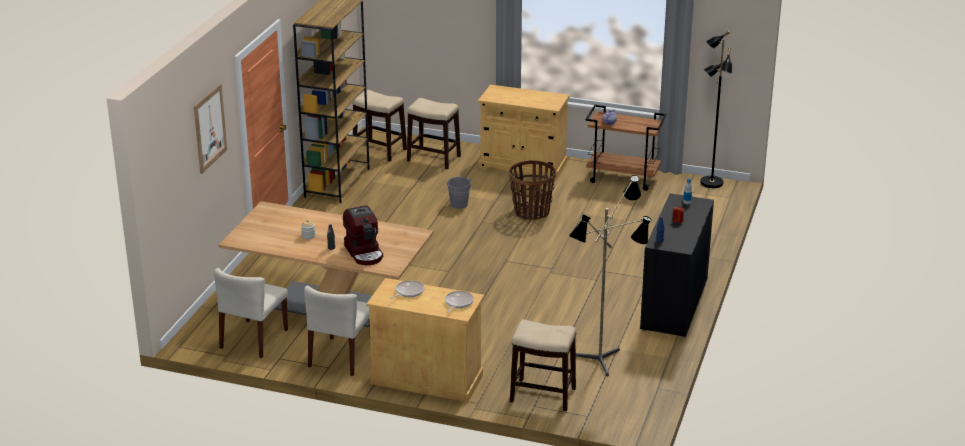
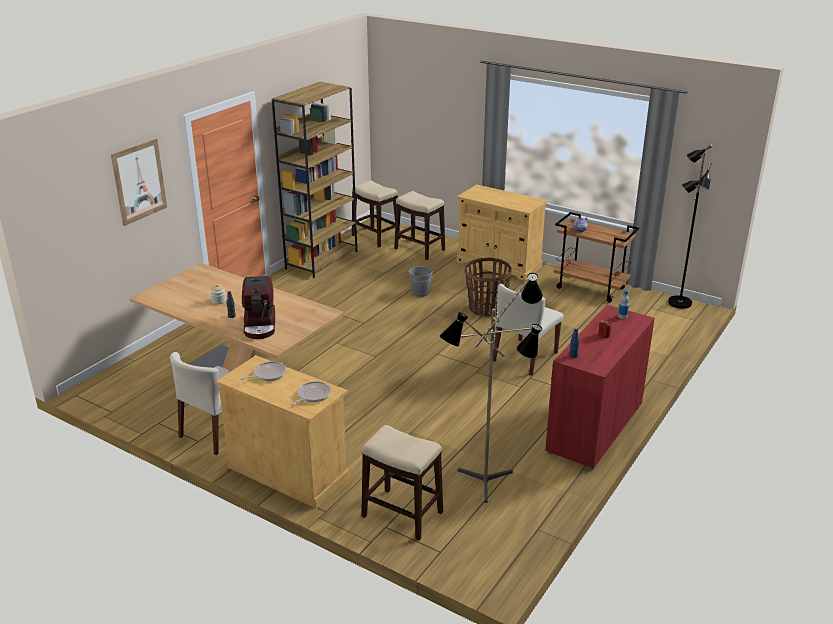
camera: 15 degrees right, 0 degrees up
beige chair [214,268,288,358] -> beige chair moved to [493,284,564,376]
black cabinet [640,193,714,338] -> red cabinet [545,305,655,470]

